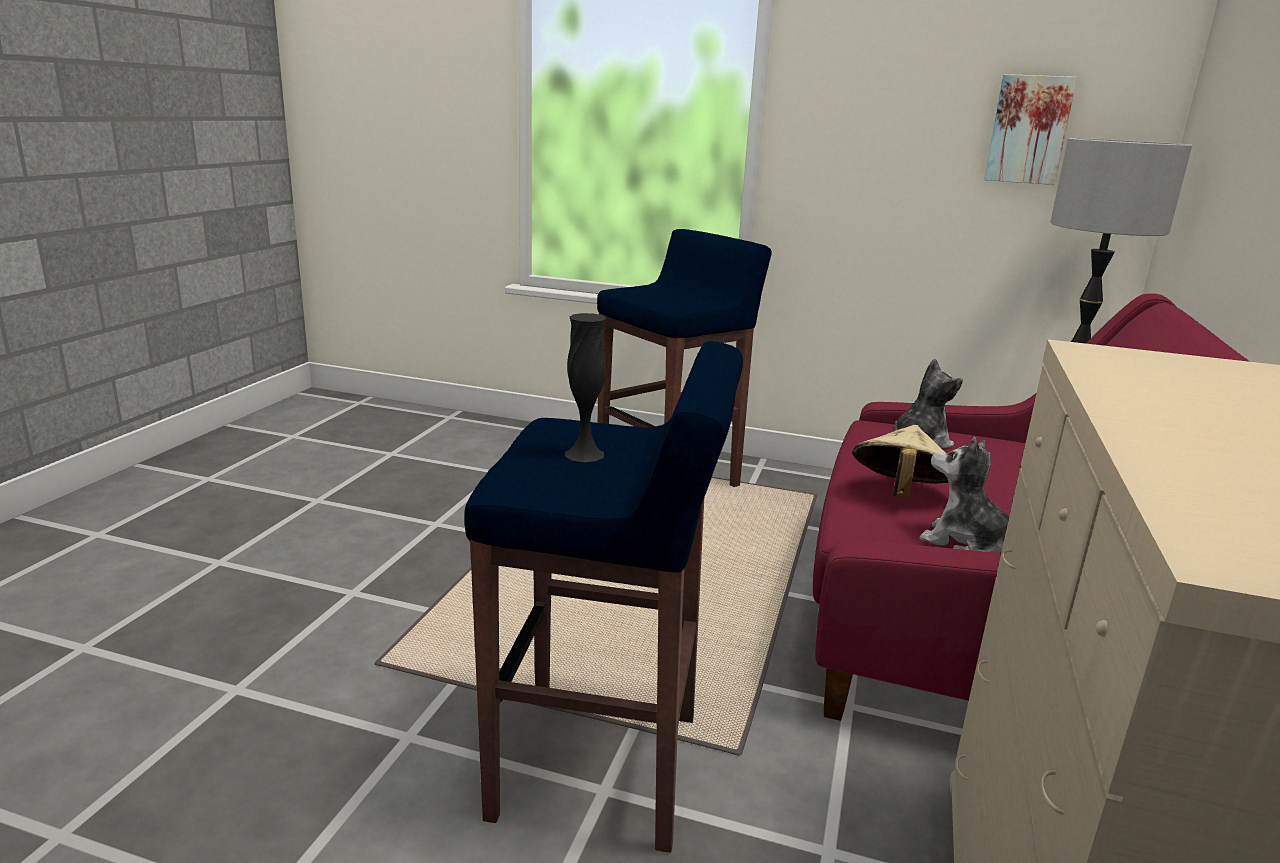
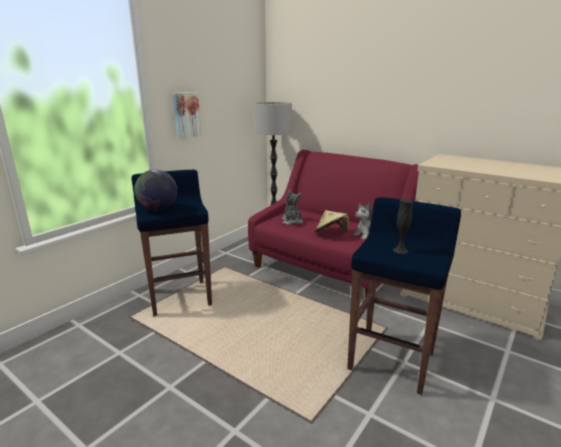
camera: 70 degrees left, 0 degrees up
picture [984,74,1077,185] -> picture moved to [173,92,201,139]
none -> globe [134,170,177,211]

